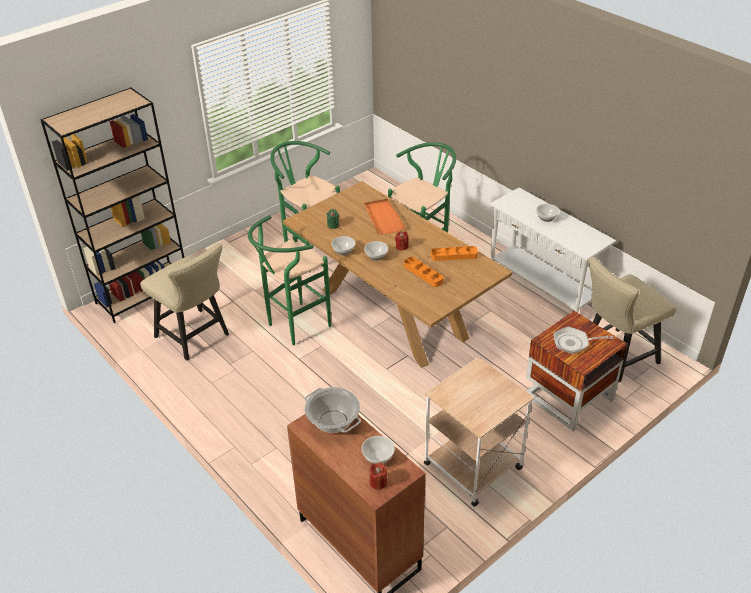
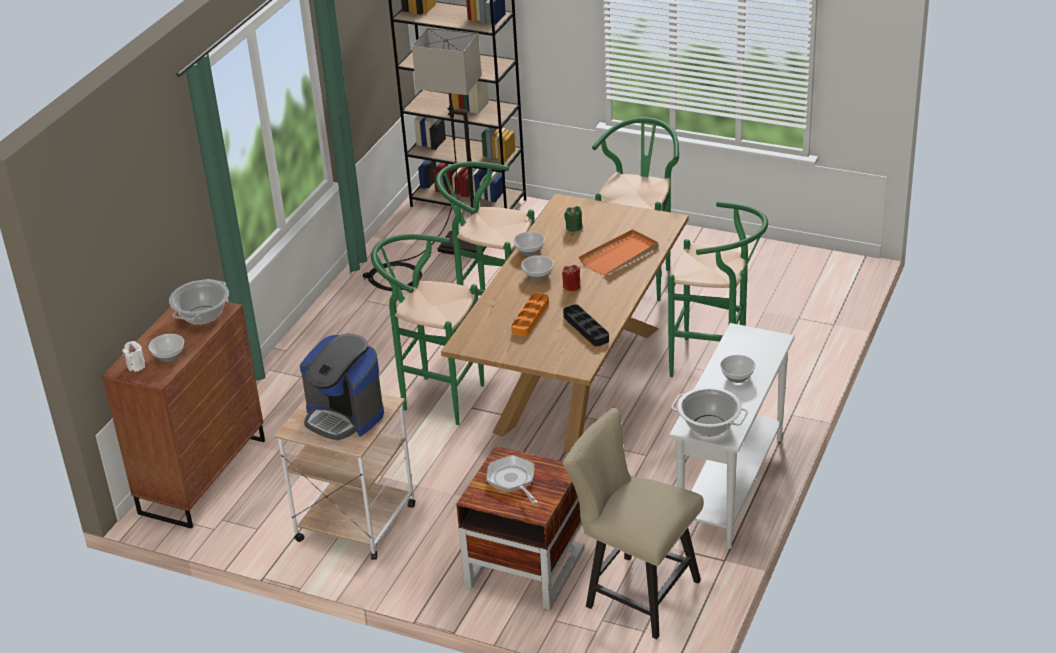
camera: 65 degrees right, 5 degrees down
beige chair [140,243,229,360] -> floor lamp [363,28,486,291]
red candle [369,463,387,490] -> white candle [122,341,146,372]
orange tray [431,246,478,261] -> black tray [563,304,609,346]
none -> coffee machine [300,334,384,440]
none -> green stool [371,234,484,425]
none -> cooking pot [671,387,748,437]

